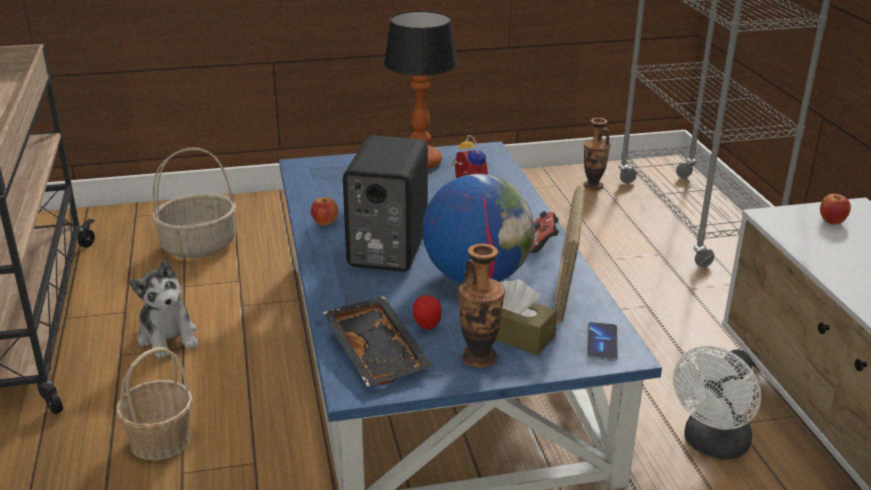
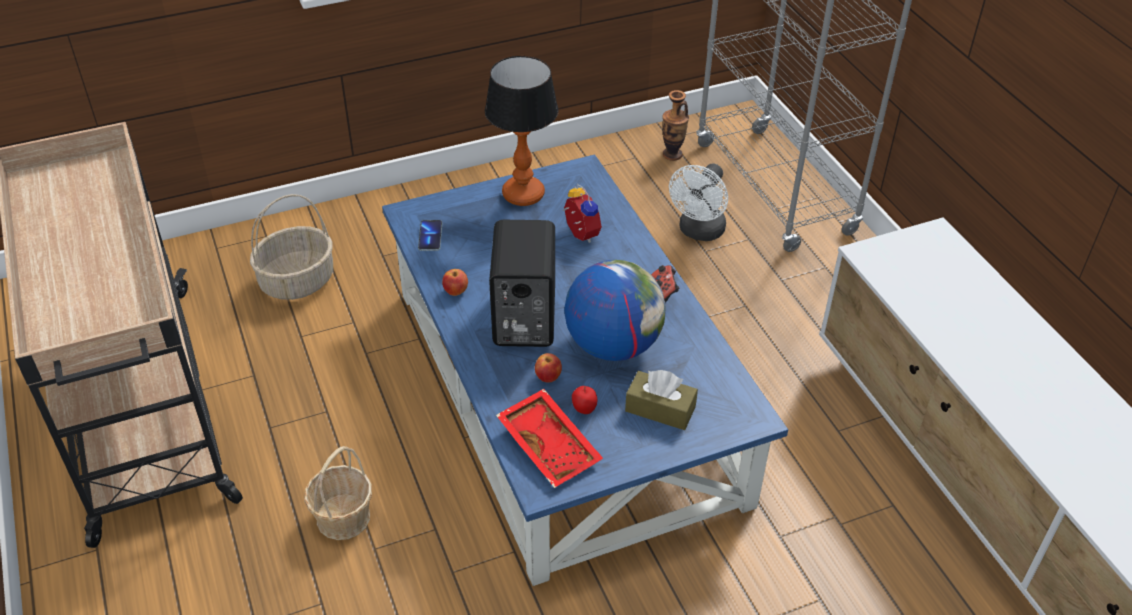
camera: 10 degrees left, 15 degrees up
plush toy [130,259,199,359] -> none
black tray [323,296,433,387] -> red tray [496,389,603,488]
vase [458,244,505,368] -> none
picture frame [554,185,585,323] -> none
phone [587,322,618,361] -> phone moved to [418,220,442,251]
white fan [673,346,761,460] -> white fan moved to [669,164,728,241]
apple [820,194,851,225] -> apple moved to [535,353,562,382]

